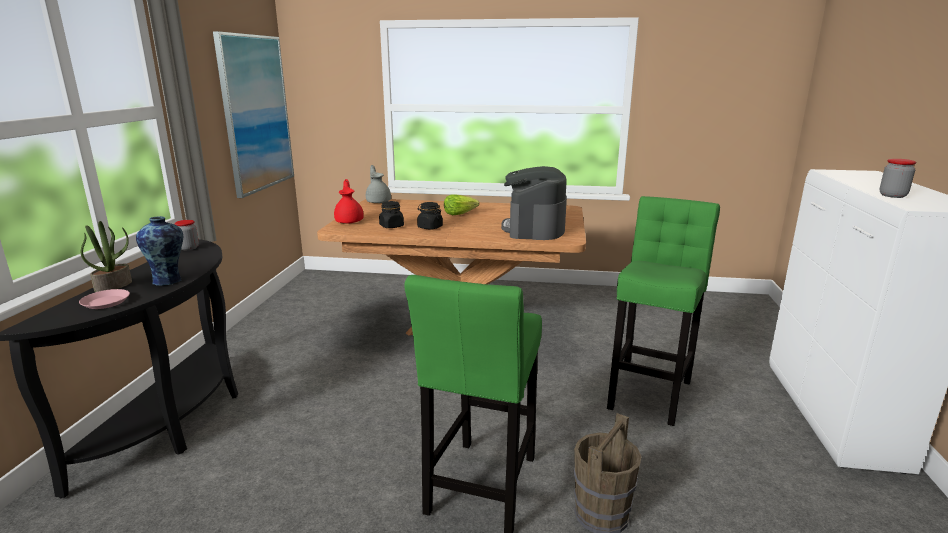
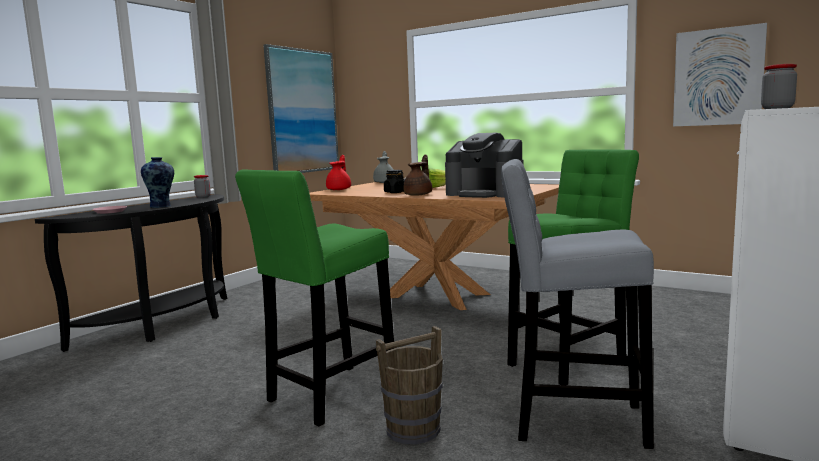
camera: 25 degrees right, 10 degrees down
potted plant [81,221,132,292] -> none
black jar [379,201,404,228] -> none
coffee machine [501,166,567,240] -> coffee machine turned 90 degrees counterclockwise [445,133,524,198]
none -> brown teapot [403,155,432,196]
none -> grey stool [501,159,654,449]
none -> picture [673,23,767,126]

